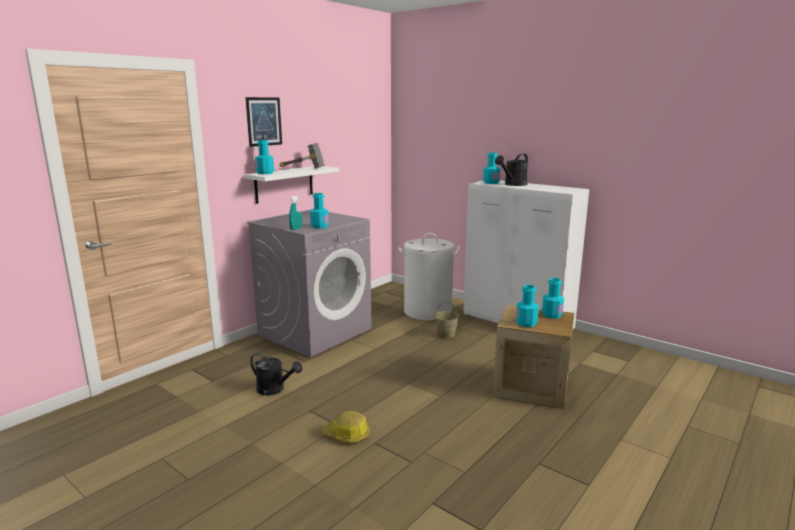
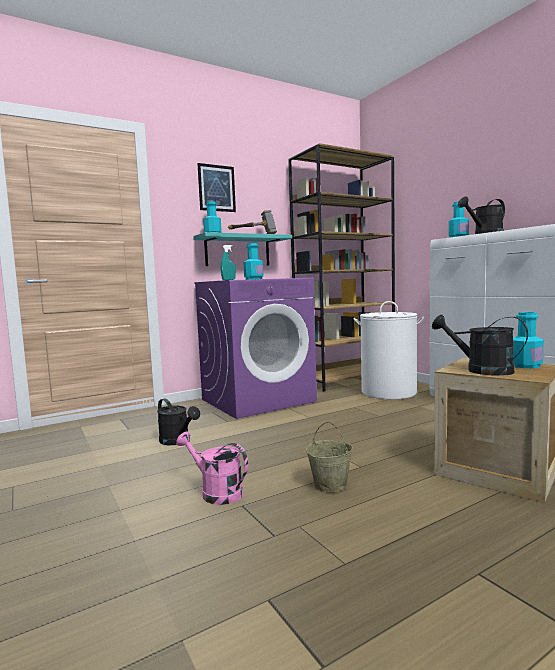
camera: 20 degrees right, 10 degrees down
white shelf [244,166,339,204] -> turquoise shelf [193,232,292,266]
grey washing machine [247,209,372,357] -> purple washing machine [194,278,317,419]
hard hat [322,411,370,443] -> pink watering can [176,432,248,505]
beige bucket [434,301,459,339] -> beige bucket moved to [306,421,353,493]
turquoise bottle [516,285,539,327] -> black watering can [432,315,528,376]
none -> brown bookcase [288,143,395,392]

